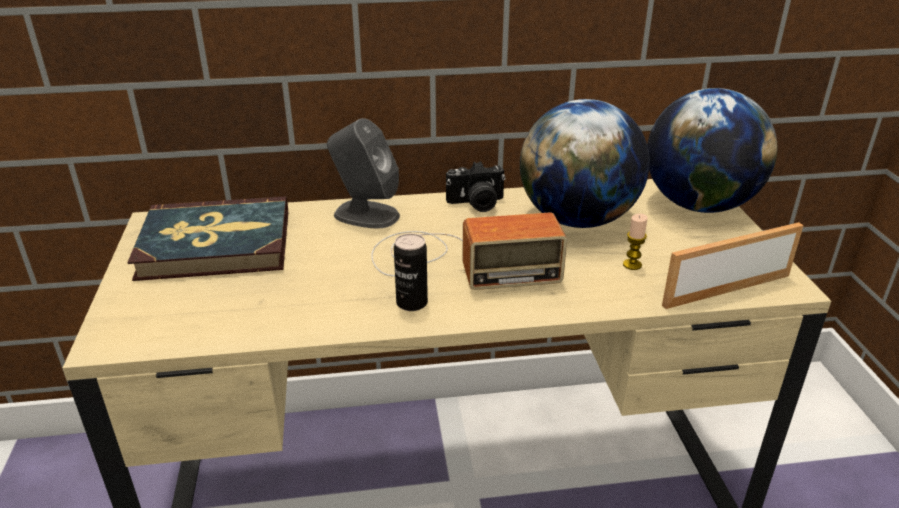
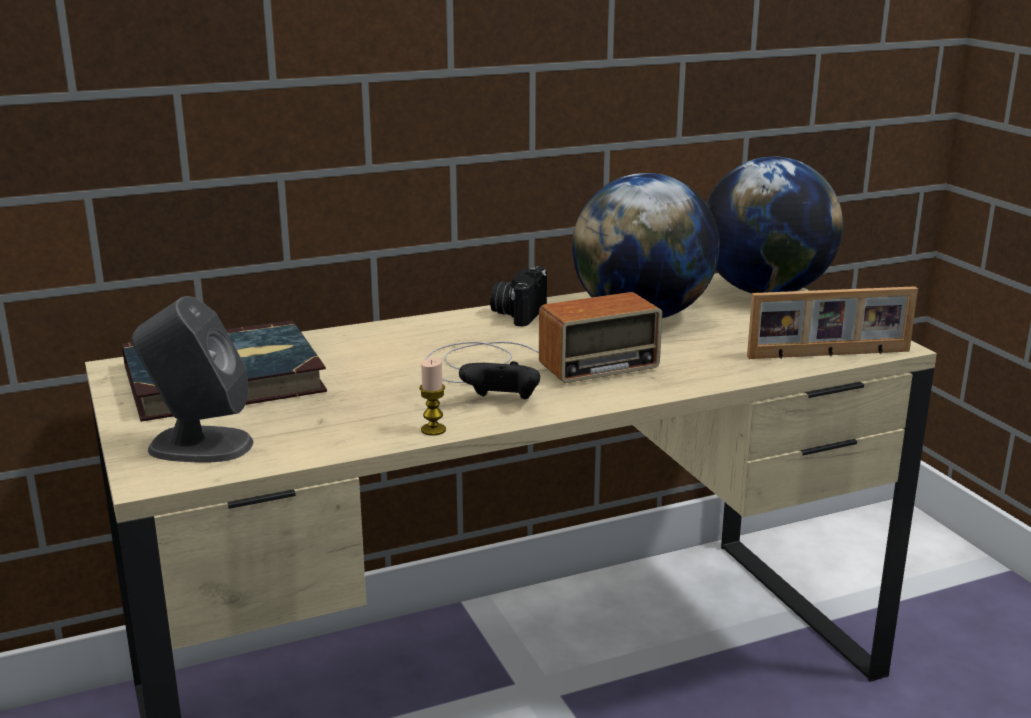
camera: 15 degrees left, 10 degrees down
grey speaker [327,118,400,228] -> grey speaker moved to [132,296,254,462]
can [394,233,428,311] -> black game controller [459,361,540,399]
camera [446,161,506,212] -> camera turned 135 degrees clockwise [490,266,547,327]
candle [623,214,648,270] -> candle moved to [419,358,446,436]
picture frame [662,222,804,309] -> picture frame turned 150 degrees counterclockwise [747,286,918,359]

